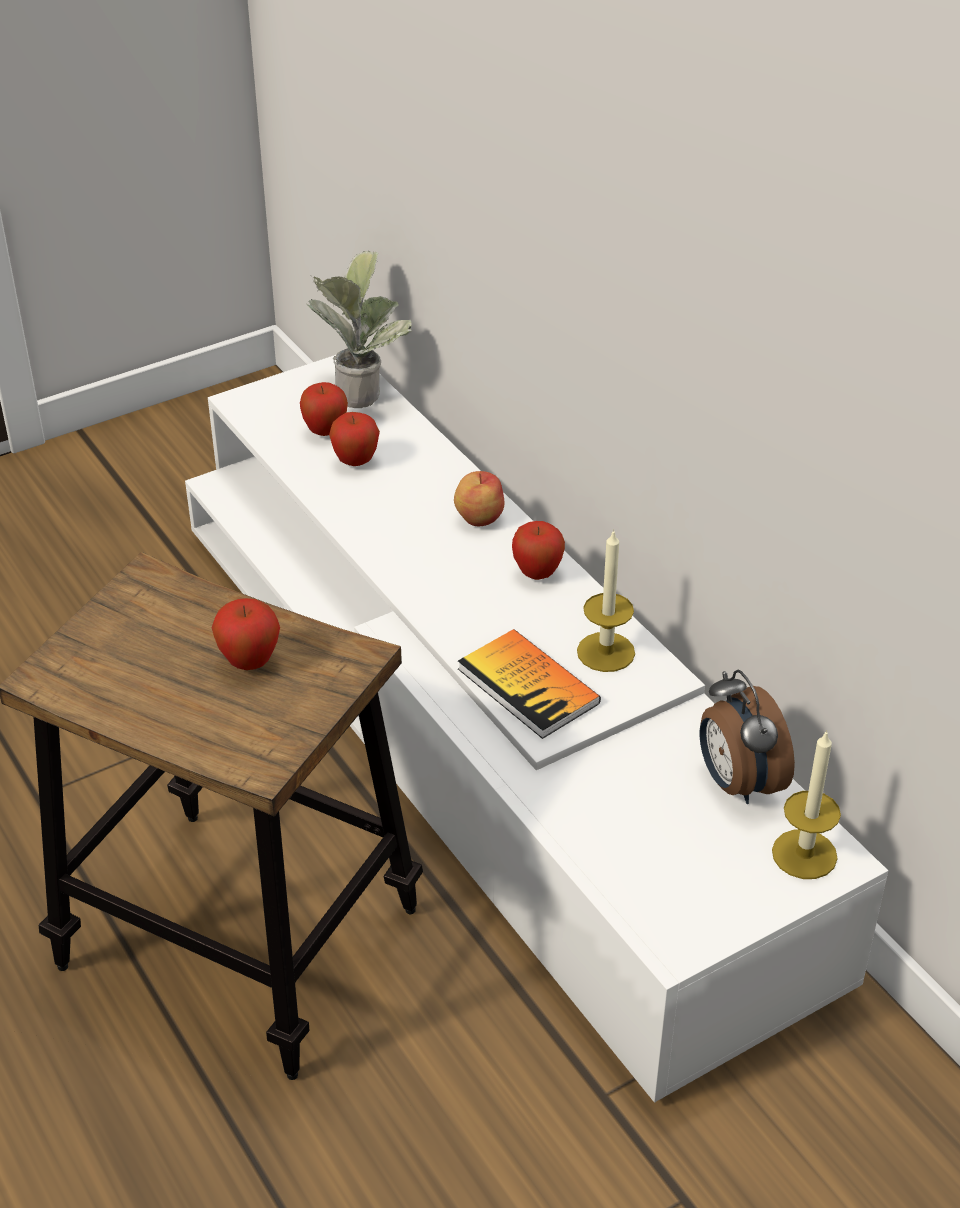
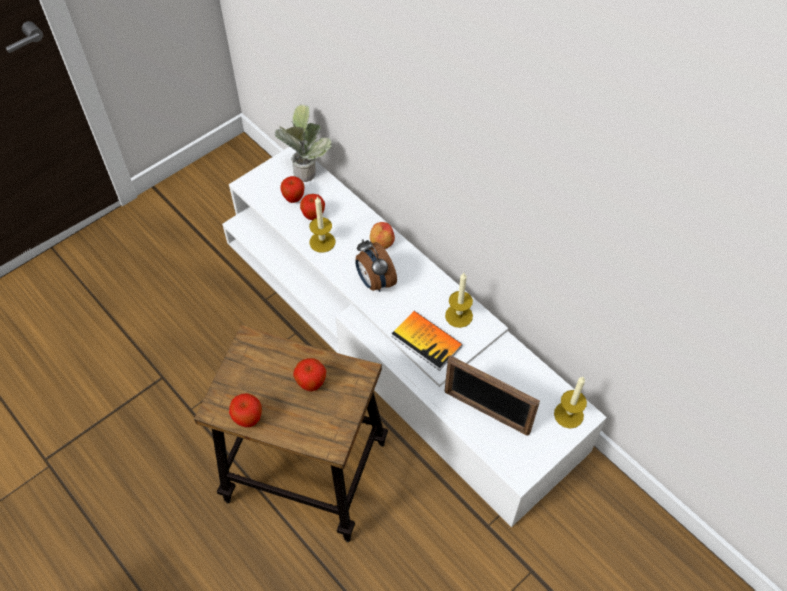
camera: 10 degrees left, 15 degrees up
apple [512,521,565,580] -> apple moved to [229,393,262,427]
alarm clock [699,670,795,804] -> alarm clock moved to [355,239,397,292]
none -> candle [309,196,335,253]
none -> picture frame [444,355,540,436]

